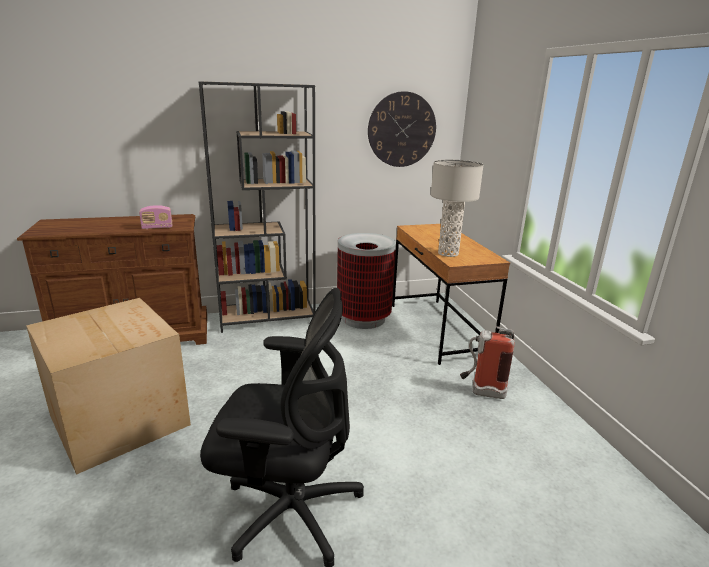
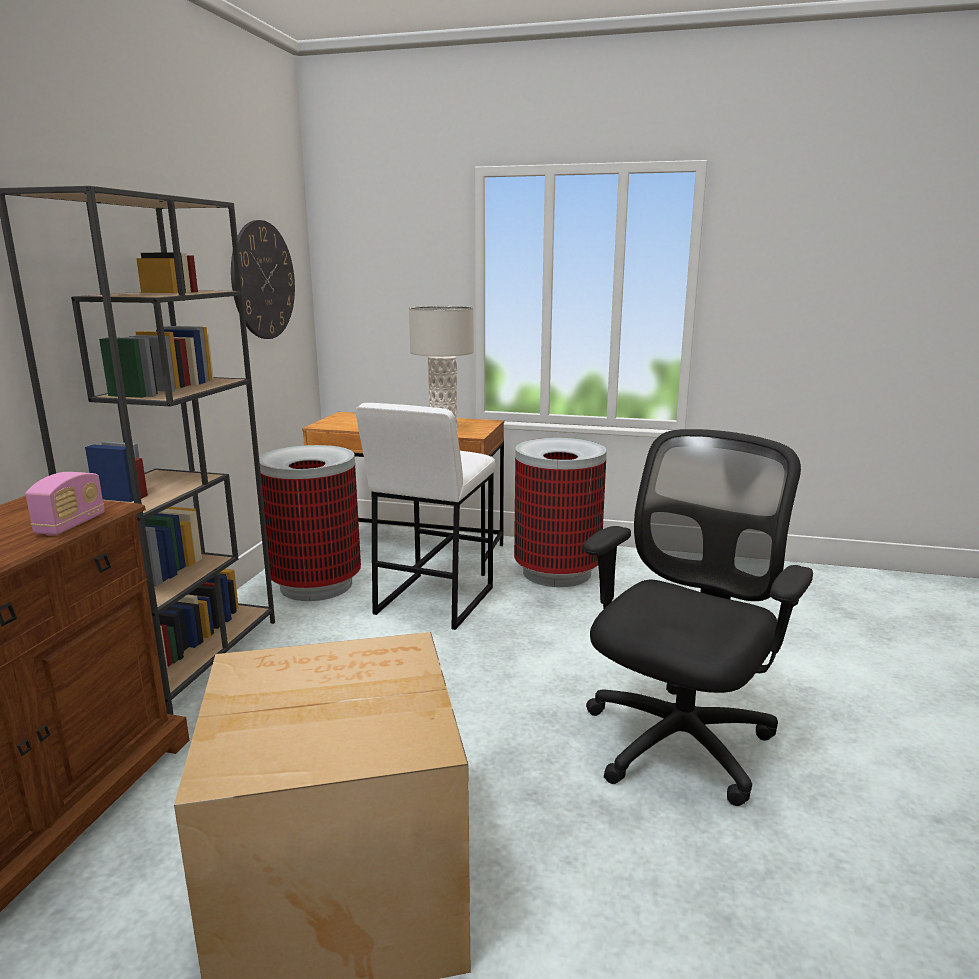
camera: 60 degrees left, 5 degrees down
fire extinguisher [460,326,515,399] -> trash can [514,438,607,587]
none -> white stool [356,403,495,630]

